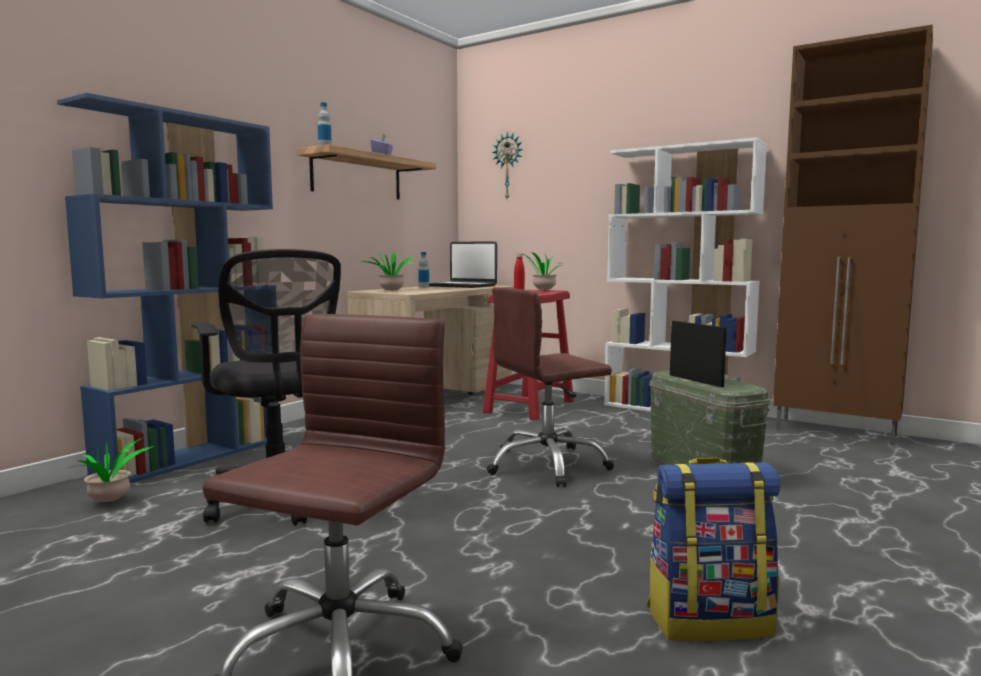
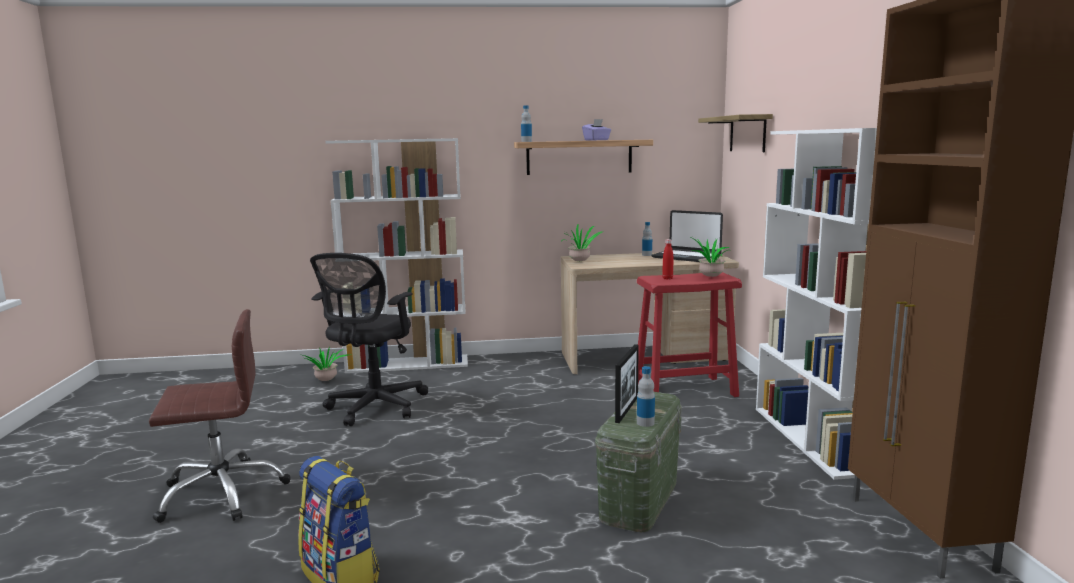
camera: 50 degrees right, 5 degrees up
blue bookcase [57,93,273,483] -> white bookcase [325,138,468,373]
laptop [429,241,497,288] -> laptop turned 45 degrees counterclockwise [652,210,723,262]
brown office chair [487,287,614,487] -> none
wall clock [492,131,523,199] -> shelf [698,114,773,152]
none -> bottle [637,366,655,427]

